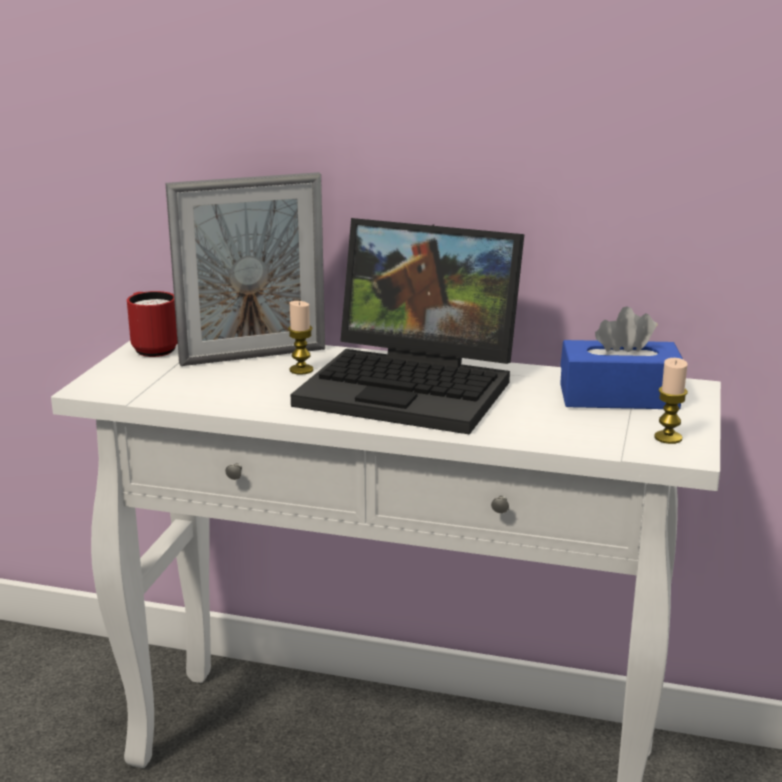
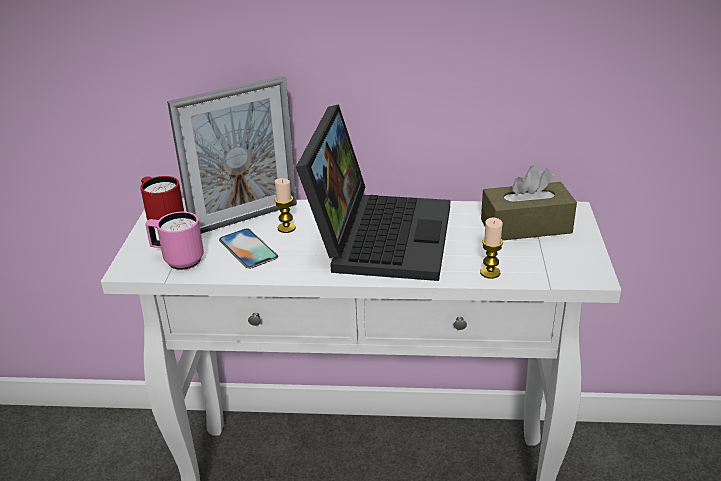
camera: 10 degrees left, 10 degrees up
laptop [291,218,524,435] -> laptop turned 90 degrees counterclockwise [296,104,450,281]
blue tissue box [560,306,683,409] -> brown tissue box [481,165,577,240]
candle [654,358,688,444] -> candle moved to [480,218,503,279]
none -> pink mug [145,212,204,270]
none -> phone [219,228,278,269]

